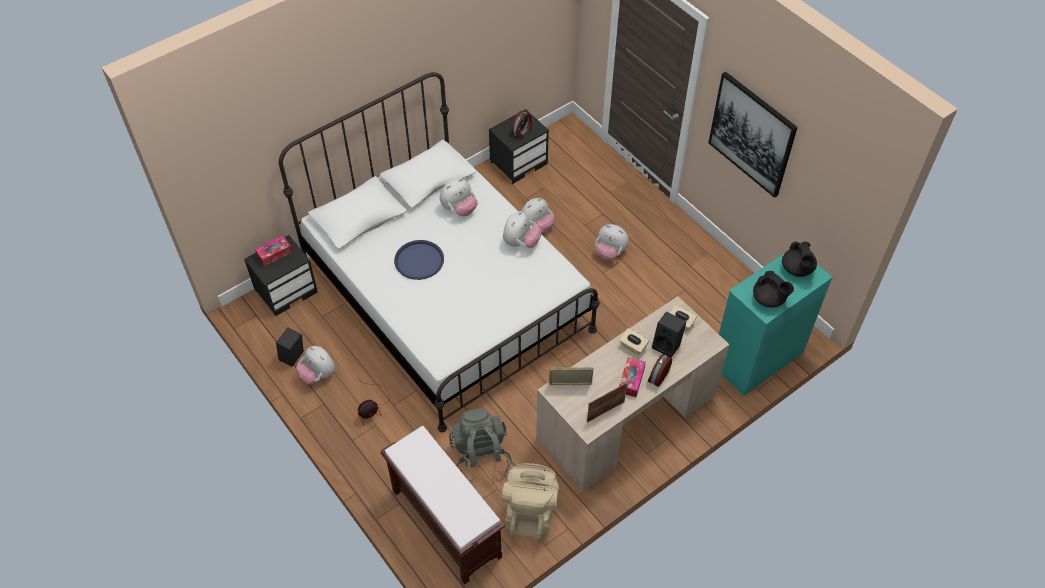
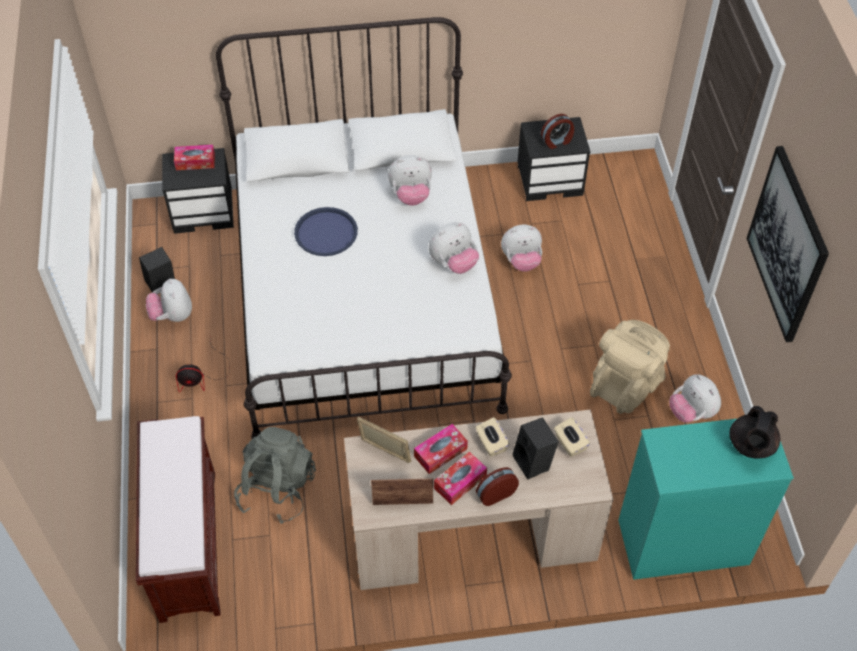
camera: 30 degrees right, 0 degrees up
beige backpack [502,463,559,543] -> beige backpack moved to [590,320,670,414]
plush toy [595,224,629,260] -> plush toy moved to [669,374,721,423]
black teapot [753,271,794,307] -> none
none -> tissue box [414,424,468,474]

